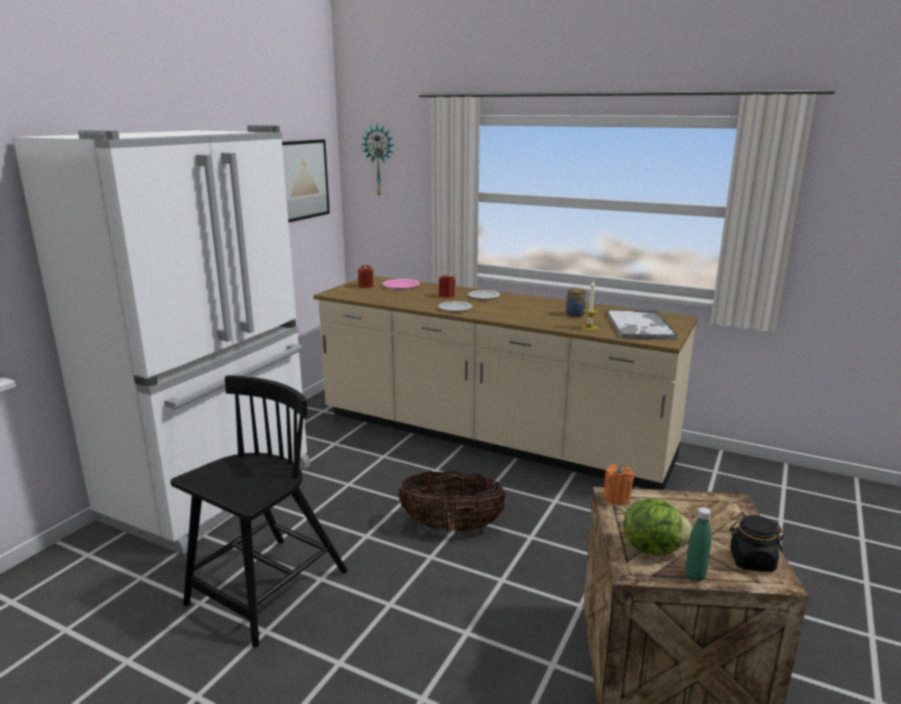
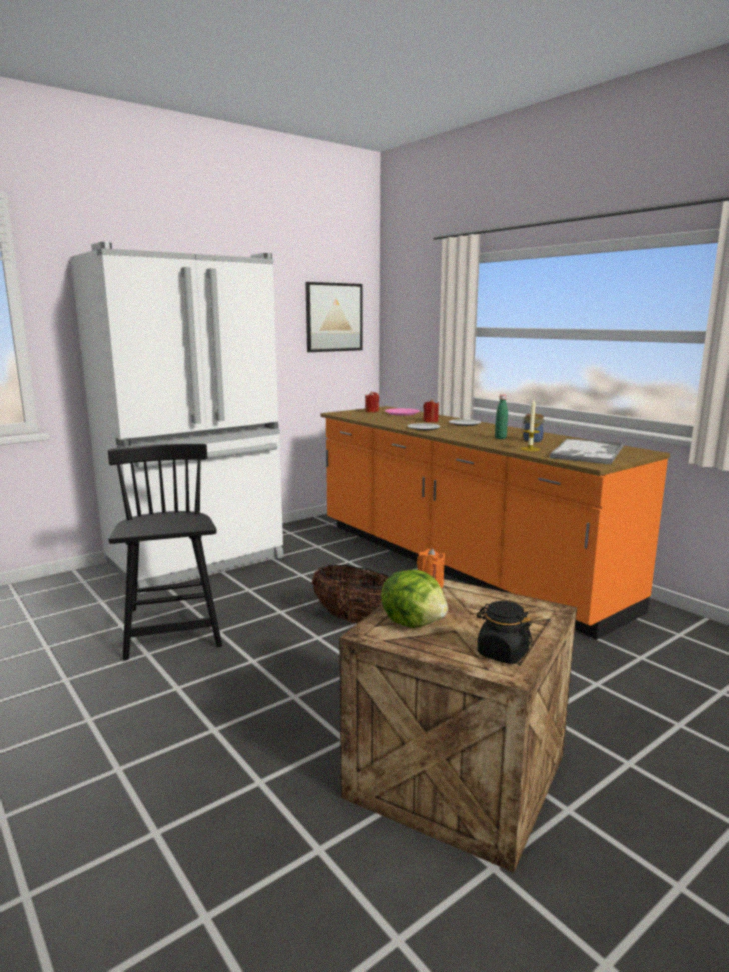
camera: 25 degrees right, 5 degrees down
black chair [170,375,348,647] -> black chair turned 75 degrees counterclockwise [108,444,222,660]
beige counter [313,276,698,490] -> orange counter [321,406,670,640]
wall clock [361,125,394,197] -> none
green bottle [685,507,711,582] -> green bottle moved to [495,395,508,439]

